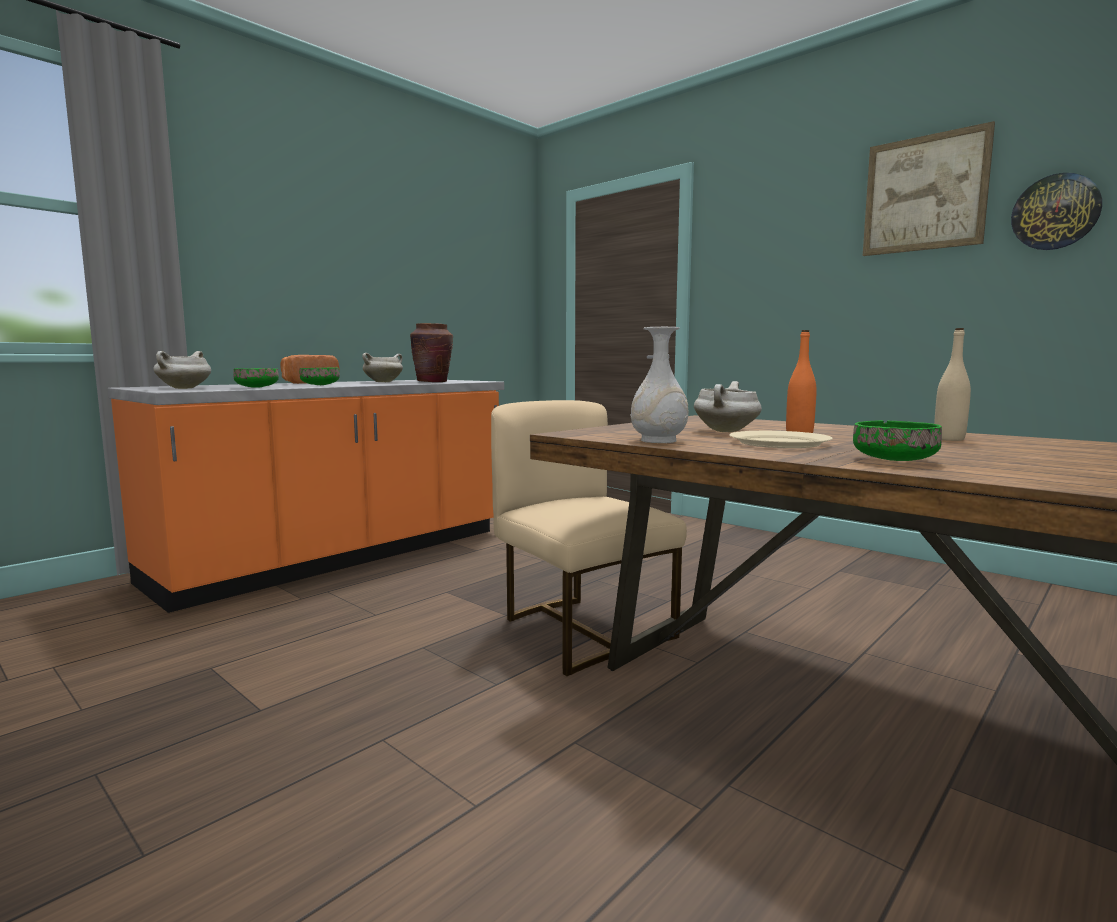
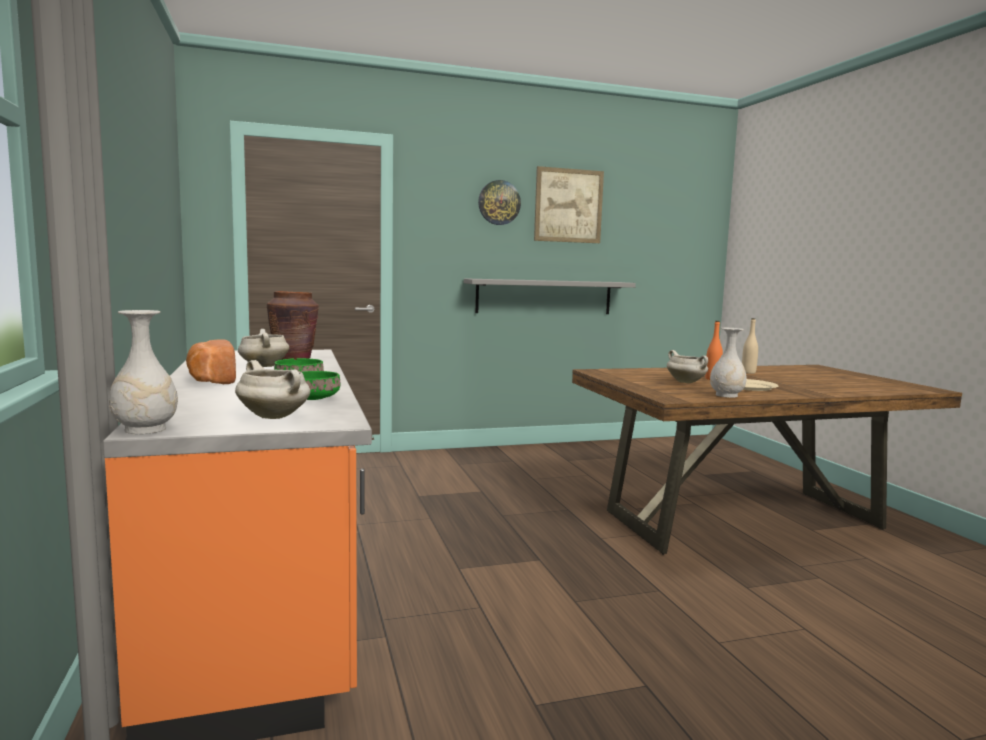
camera: 60 degrees left, 0 degrees up
beige chair [491,400,687,676] -> none
green bowl [853,420,942,461] -> none
wall clock [1011,173,1102,250] -> wall clock moved to [478,180,521,225]
none -> white vase [109,310,178,434]
none -> grey shelf [464,278,636,314]

